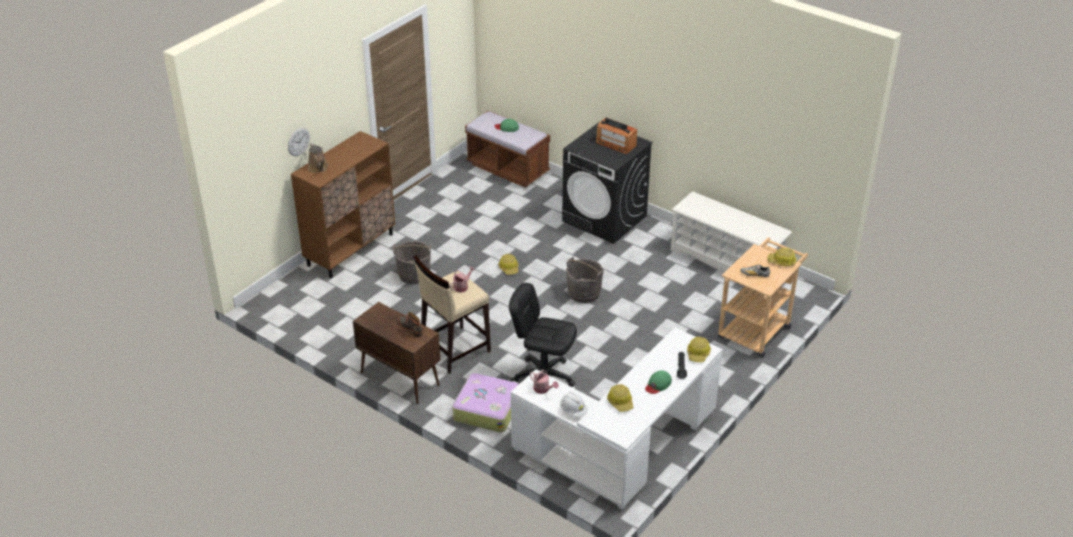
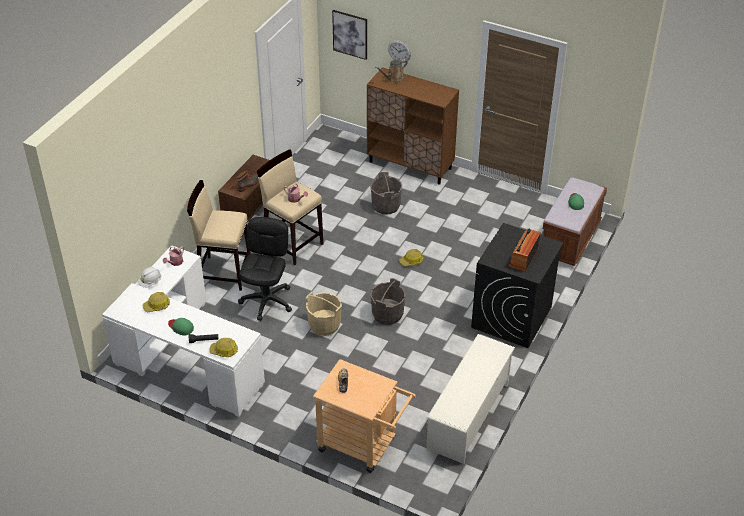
camera: 80 degrees right, 5 degrees up
suitcase [453,372,519,432] -> beige stool [187,180,251,291]
hard hat [768,248,797,266] -> none
none -> beige bucket [306,292,342,336]
none -> picture [332,10,367,60]

